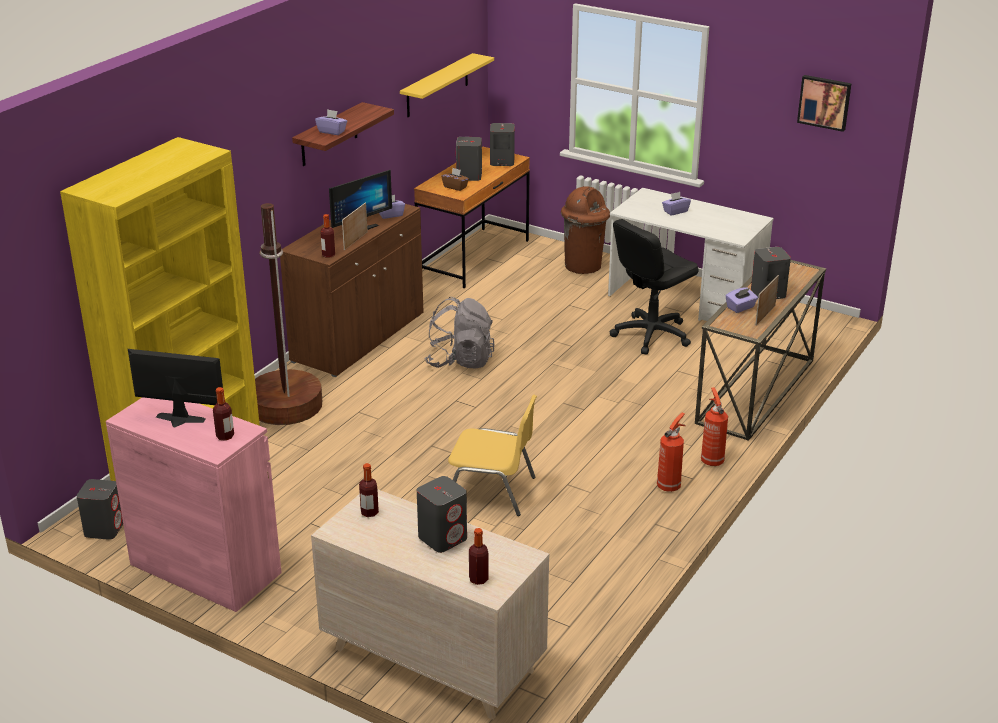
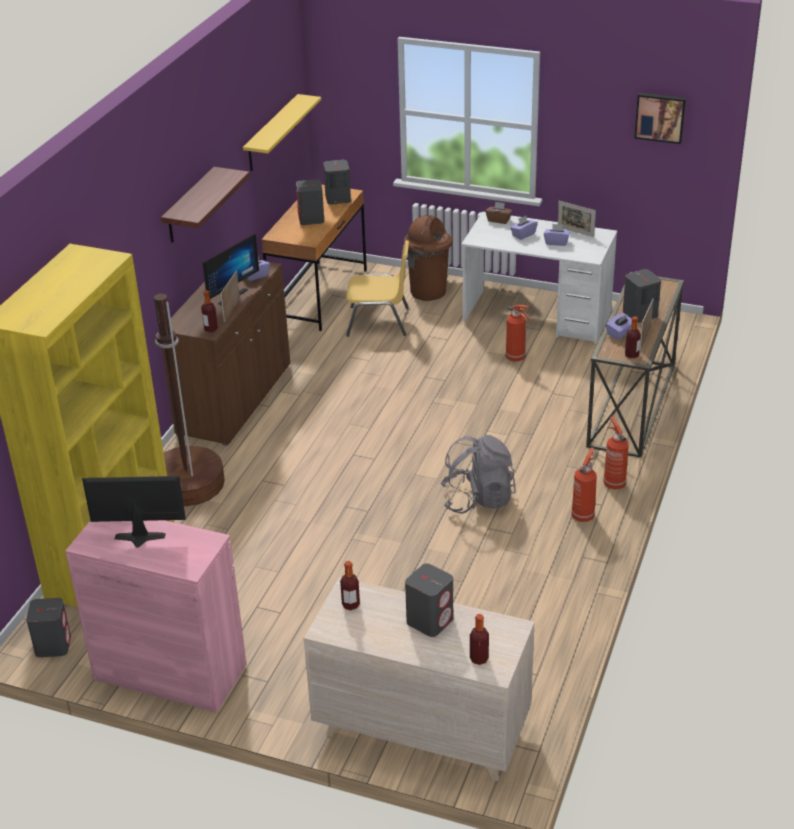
camera: 10 degrees left, 5 degrees up
bottle [213,387,234,441] -> bottle moved to [625,316,641,359]
purple tissue box [315,109,347,135] -> purple tissue box moved to [544,224,570,246]
grey backpack [424,297,495,368] -> grey backpack moved to [441,435,516,514]
brown tissue box [441,168,469,191] -> brown tissue box moved to [485,202,512,224]
yellow chair [448,395,537,516] -> yellow chair moved to [346,240,409,337]
black office chair [610,219,698,355] -> fire extinguisher [506,305,532,362]
none -> picture frame [558,201,596,237]

